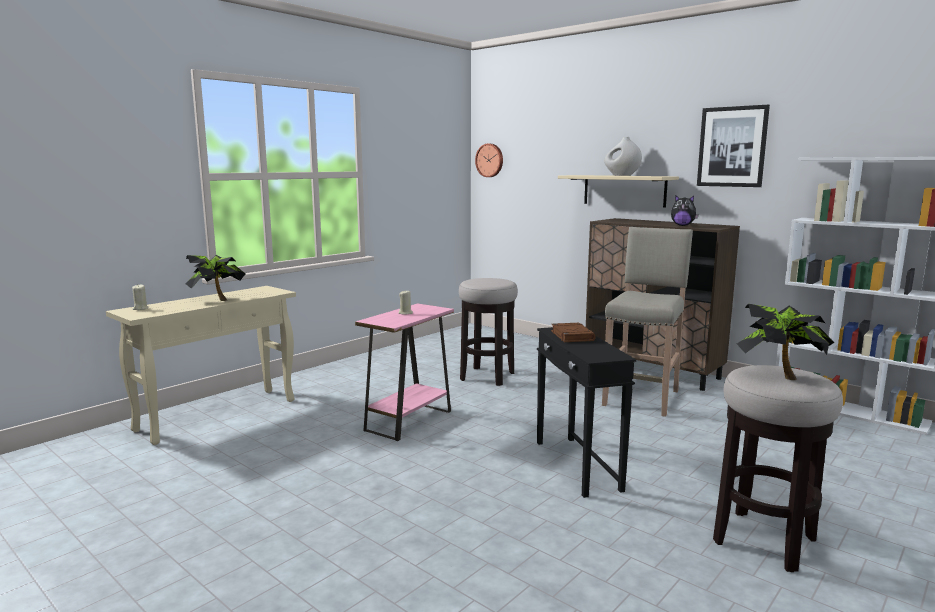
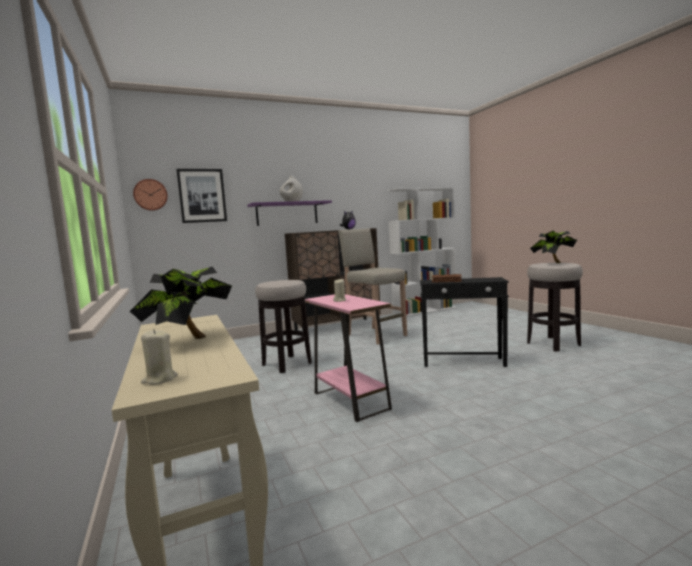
camera: 65 degrees left, 5 degrees down
beige shelf [558,175,679,208] -> purple shelf [247,200,332,226]
picture [697,105,770,187] -> picture moved to [176,169,227,223]

